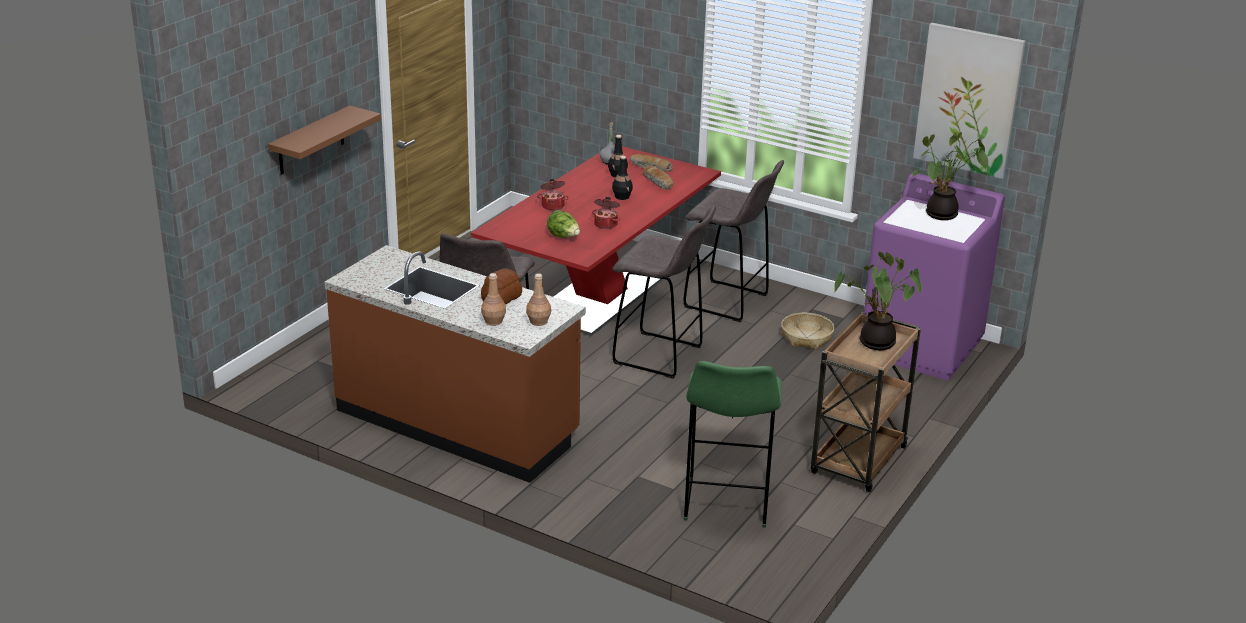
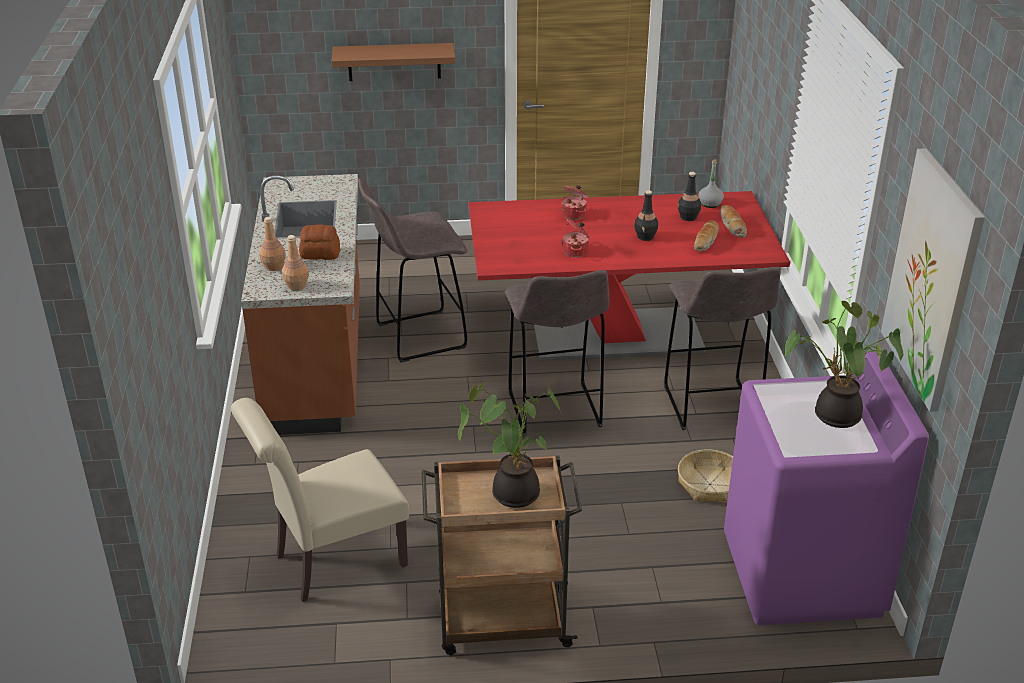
camera: 55 degrees right, 5 degrees up
lettuce [547,210,580,238] -> none
green stool [684,361,782,528] -> beige chair [231,398,409,602]

